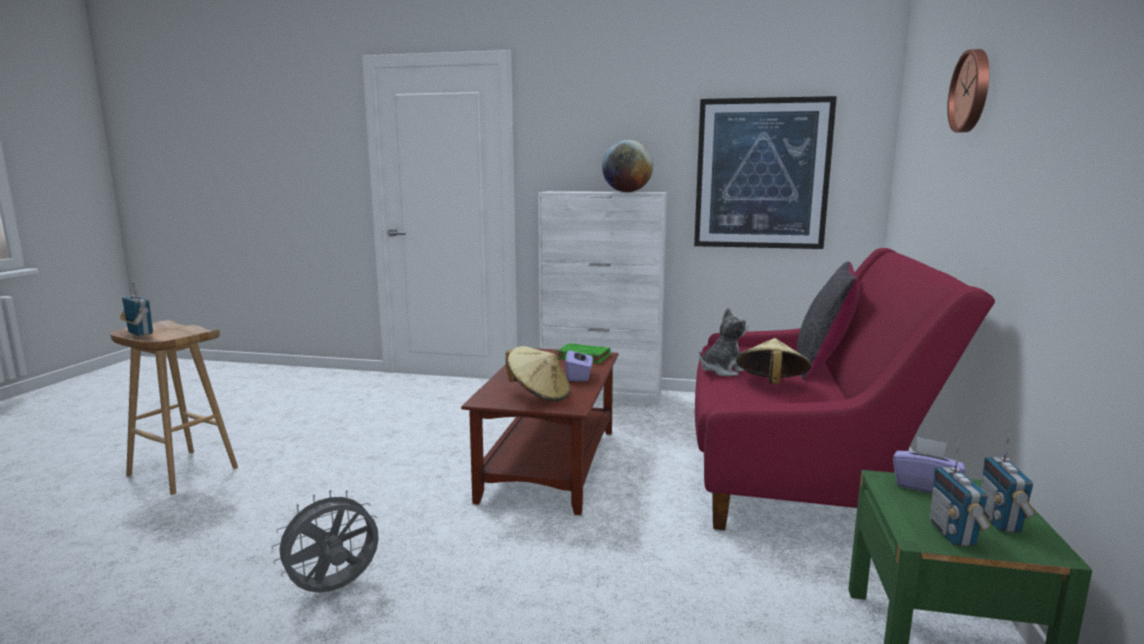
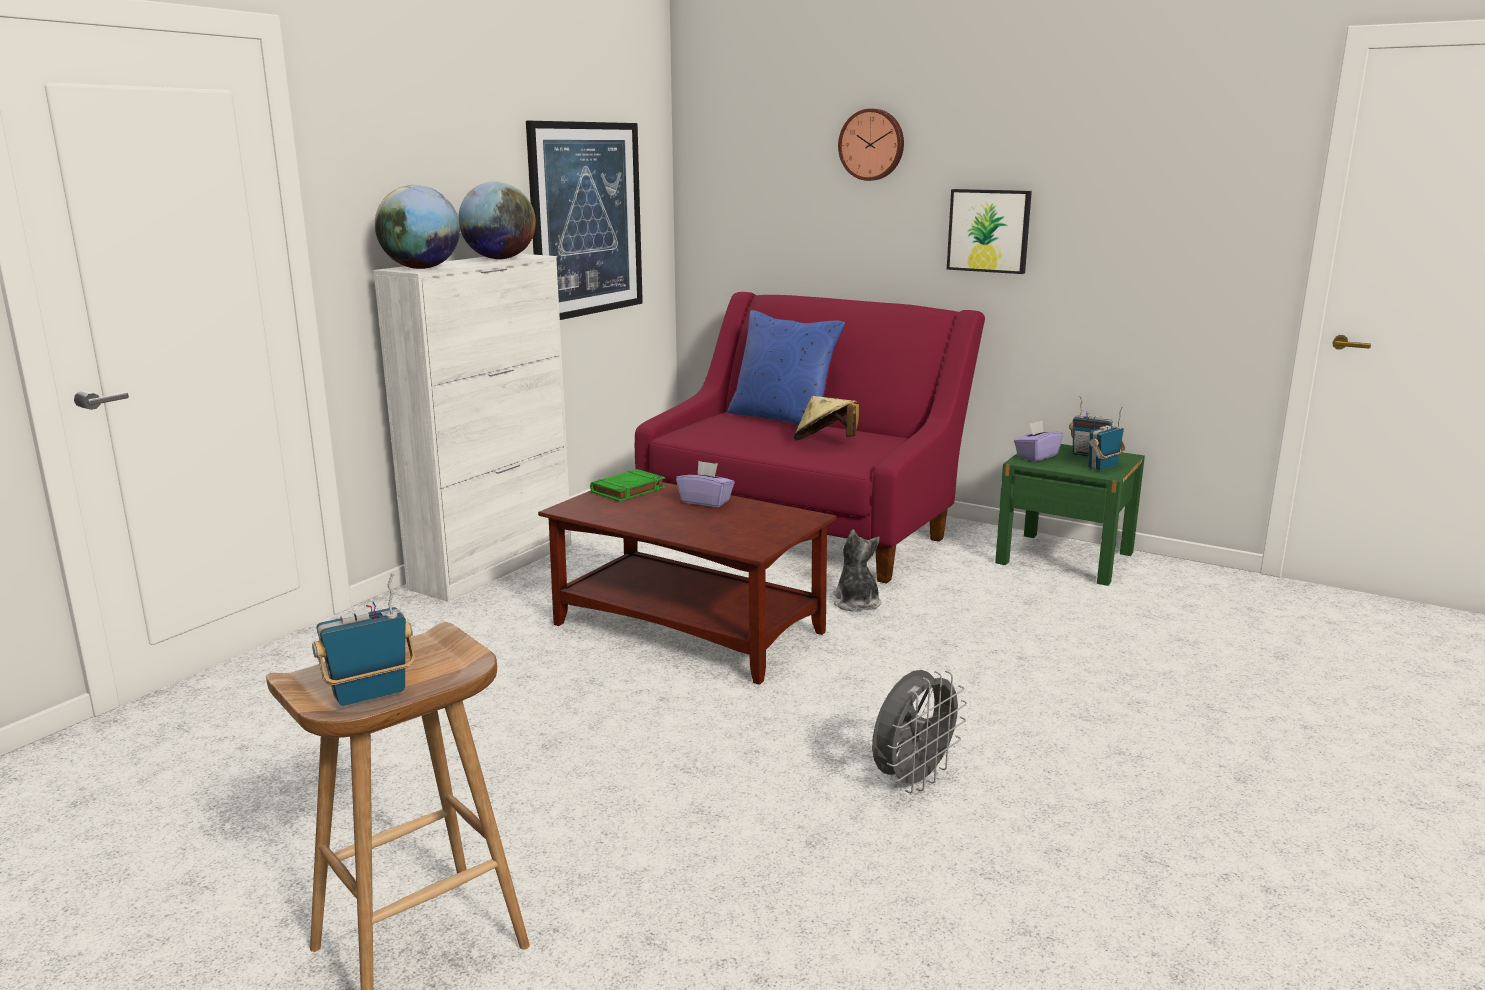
camera: 70 degrees left, 5 degrees up
grey fan [272,490,379,593] -> grey fan turned 120 degrees counterclockwise [872,670,967,793]
beige hat [506,346,570,402] -> none
plush toy [699,308,749,376] -> plush toy moved to [833,529,881,611]
black pillow [797,261,860,380] -> blue pillow [727,310,845,432]
radio [930,439,991,546] -> radio turned 120 degrees clockwise [1088,407,1126,470]
none -> globe [375,185,460,269]
none -> picture [947,189,1032,274]

